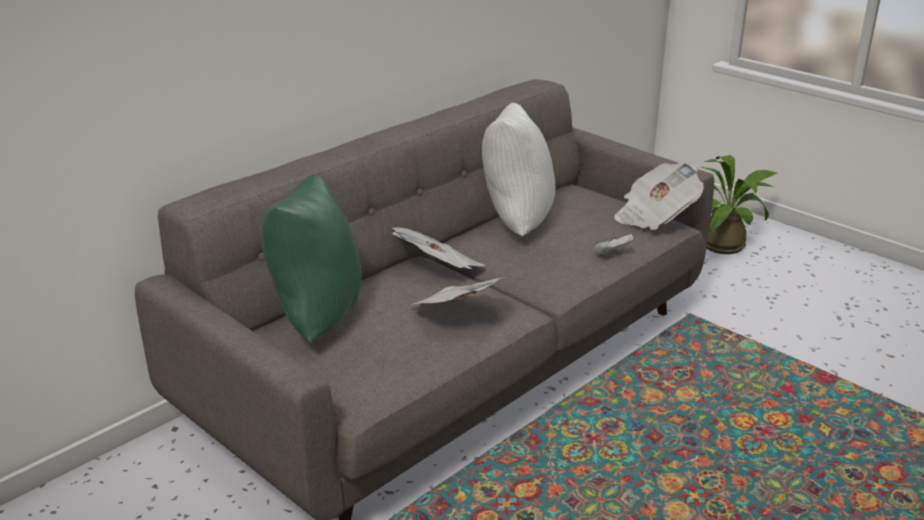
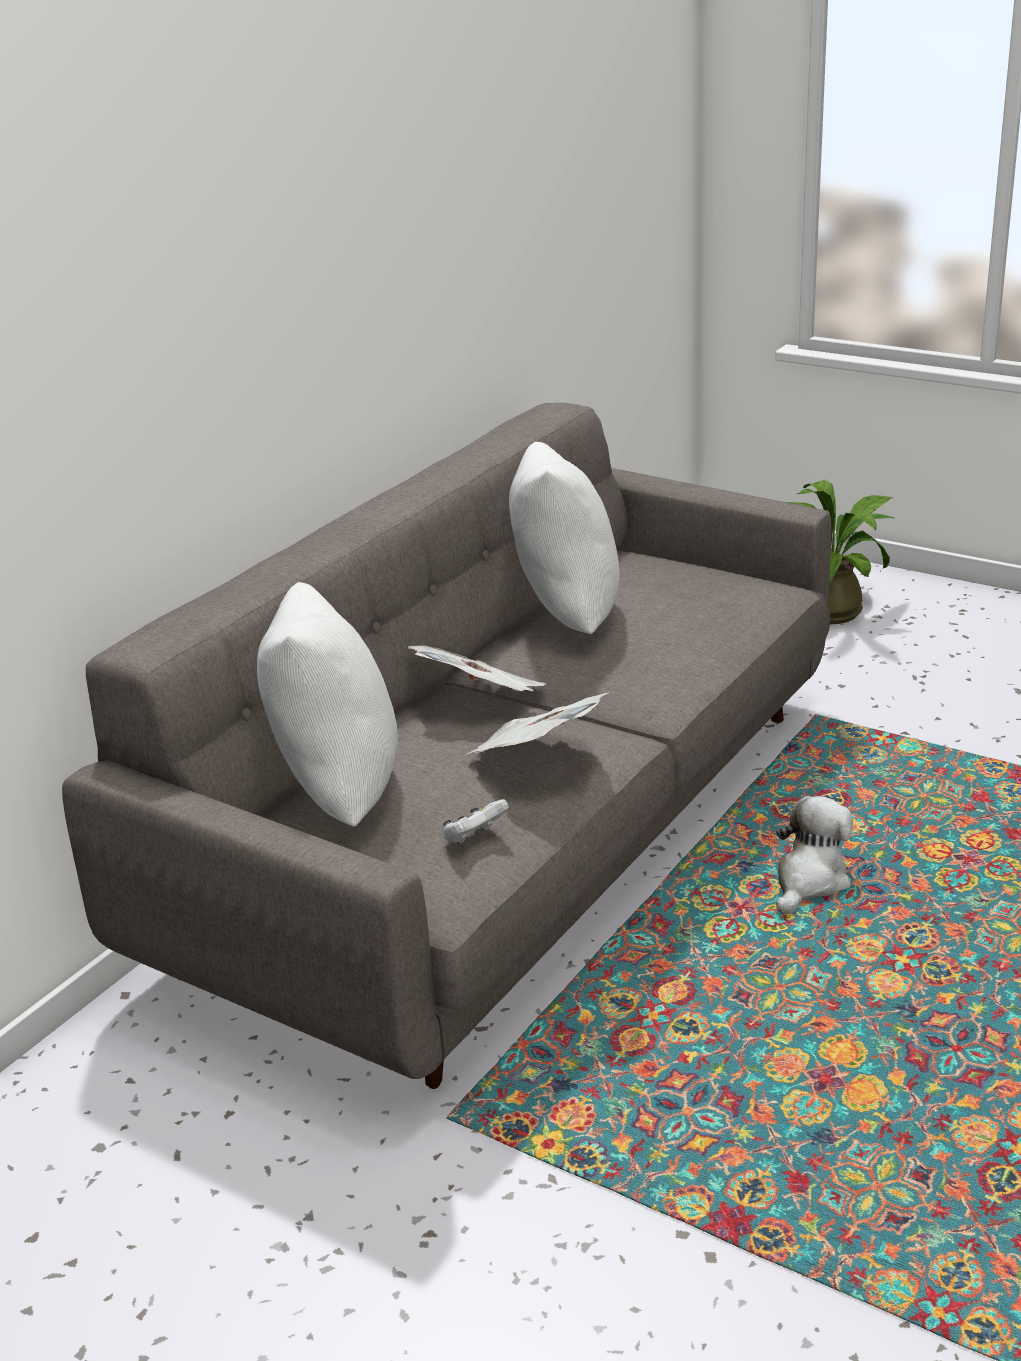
camera: 10 degrees left, 0 degrees up
green pillow [261,174,362,343] -> white pillow [257,582,398,827]
white game controller [594,234,634,256] -> white game controller moved to [443,799,509,844]
newspaper [614,163,704,230] -> none
none -> plush toy [776,796,853,915]

